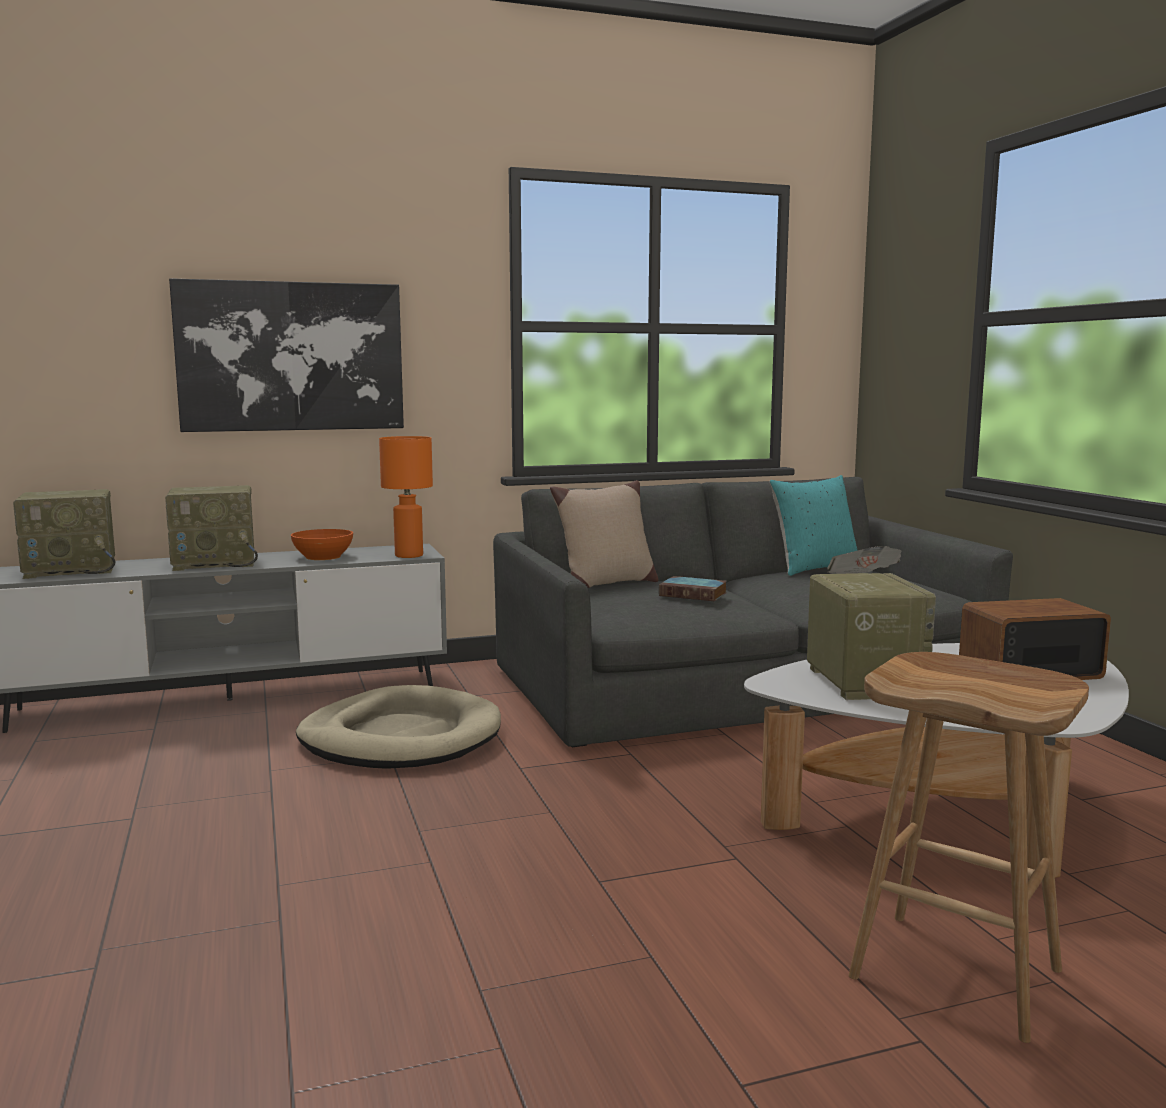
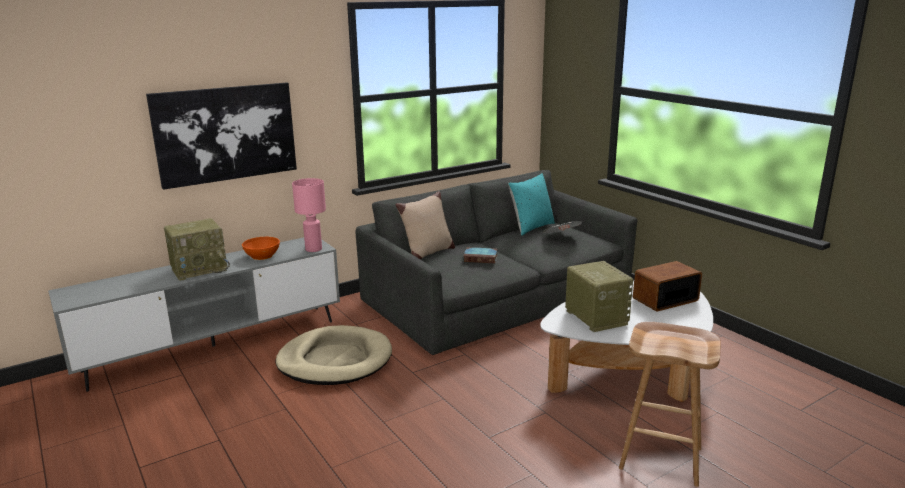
camera: 15 degrees left, 10 degrees up
radio [13,489,115,579] -> none
orange table lamp [379,436,433,558] -> pink table lamp [292,178,326,252]

